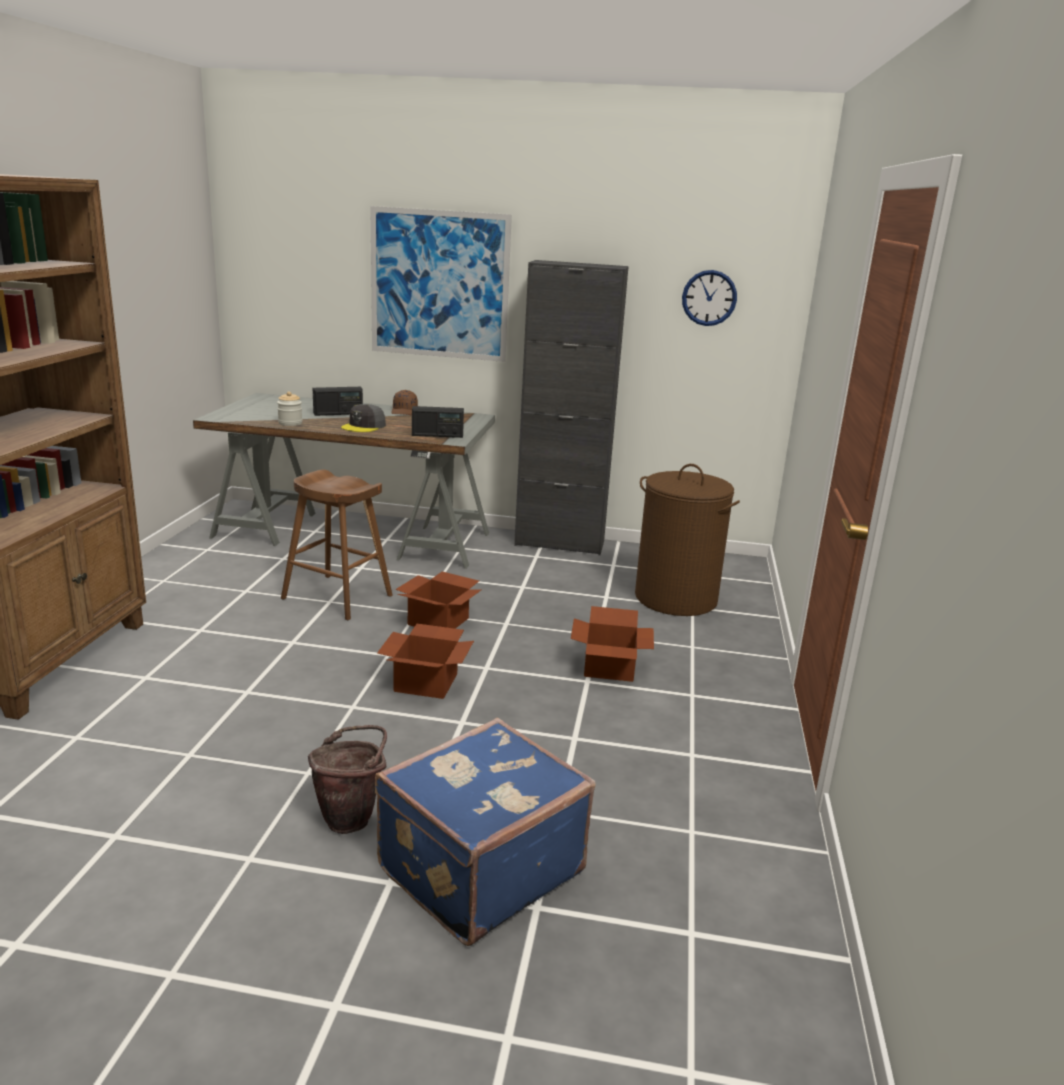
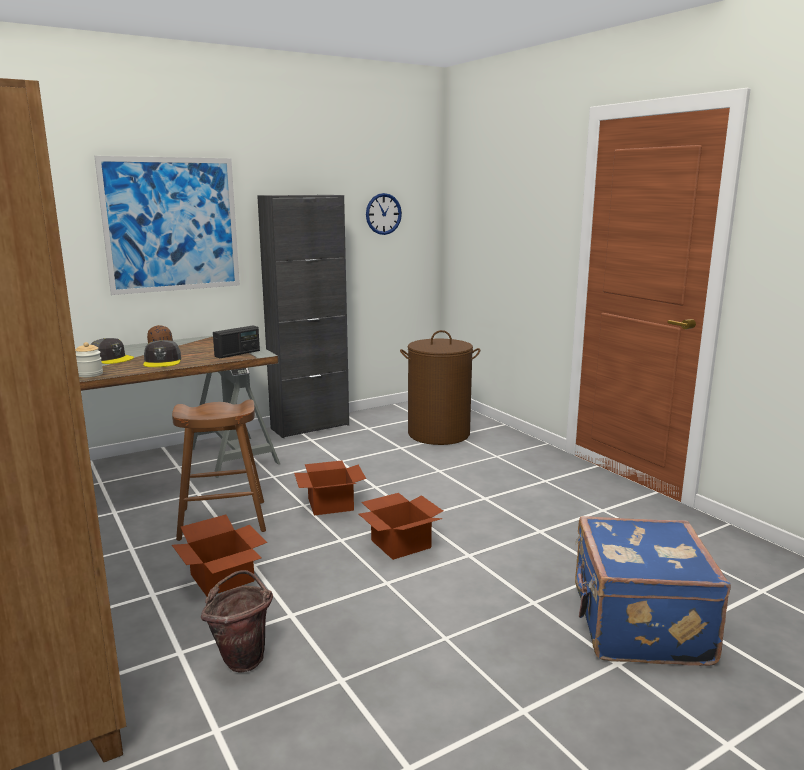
camera: 40 degrees left, 5 degrees down
brown bucket [308,725,387,834] -> brown bucket moved to [201,570,273,673]
radio [313,387,363,416] -> grey cap [90,338,134,364]
cardboard box [571,606,654,682] -> cardboard box moved to [172,515,267,597]

